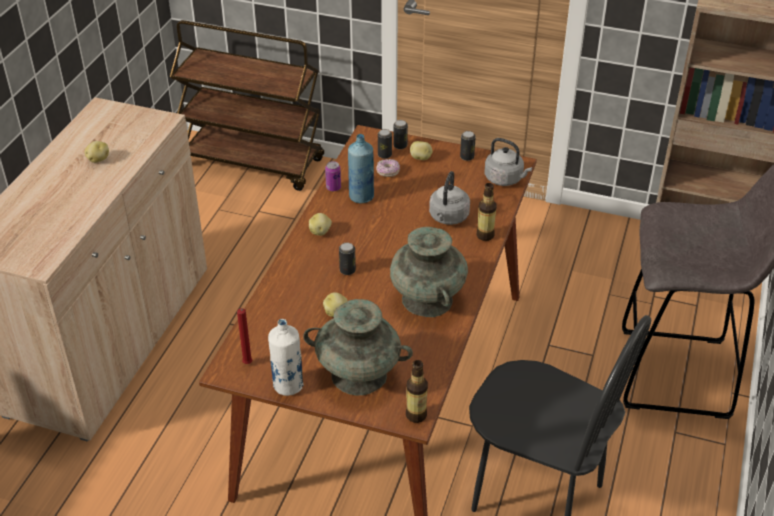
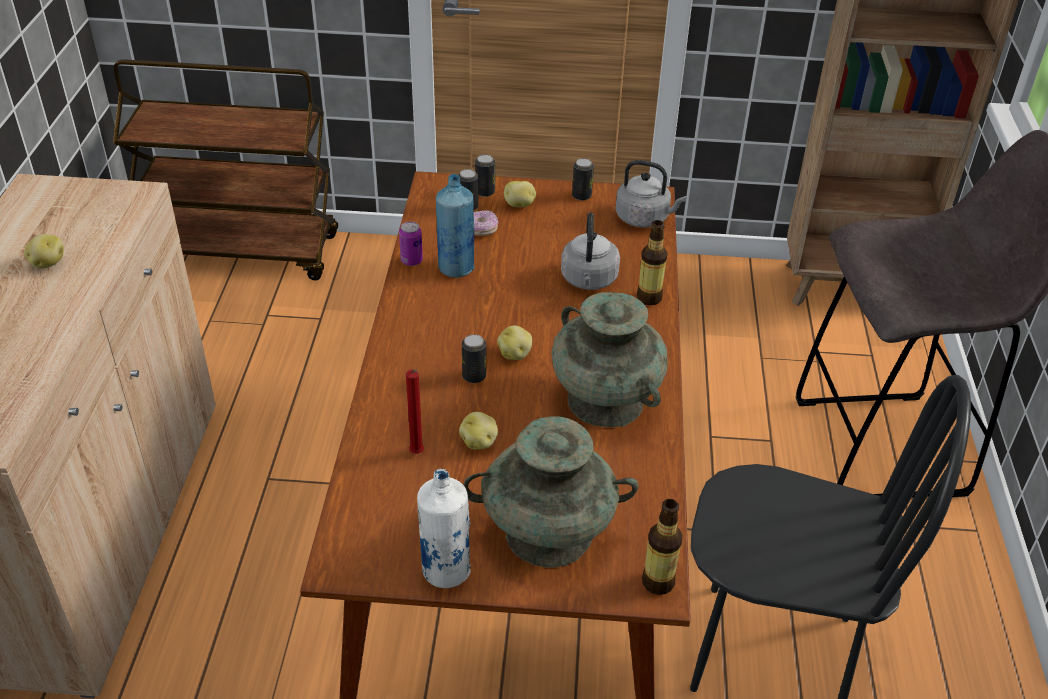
camera: 15 degrees left, 0 degrees up
red candle [237,308,252,364] -> red candle moved to [406,369,424,454]
potato [309,213,332,236] -> potato moved to [497,325,532,360]

